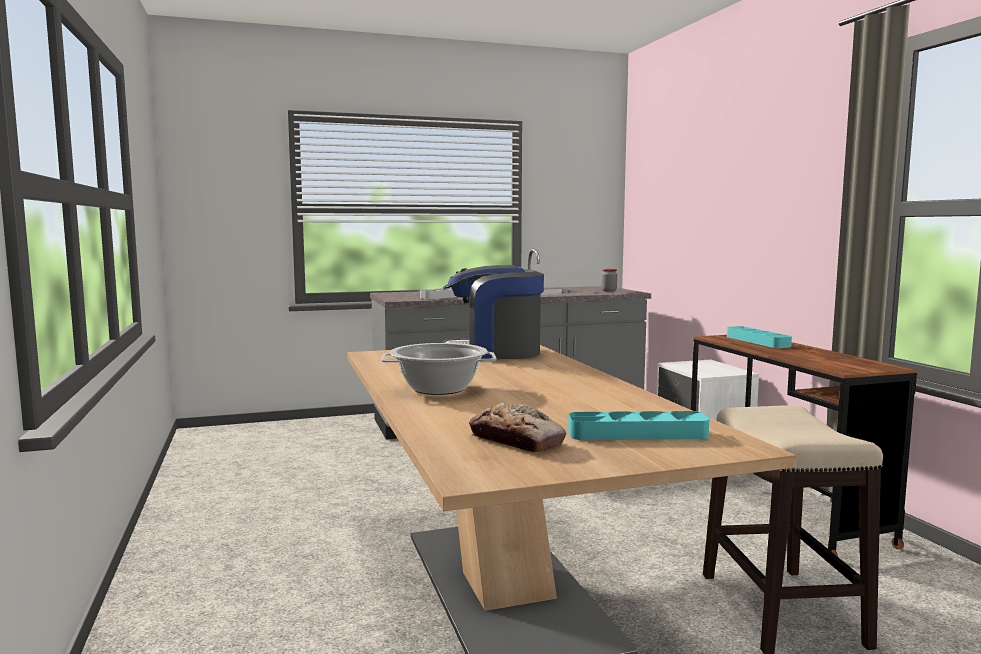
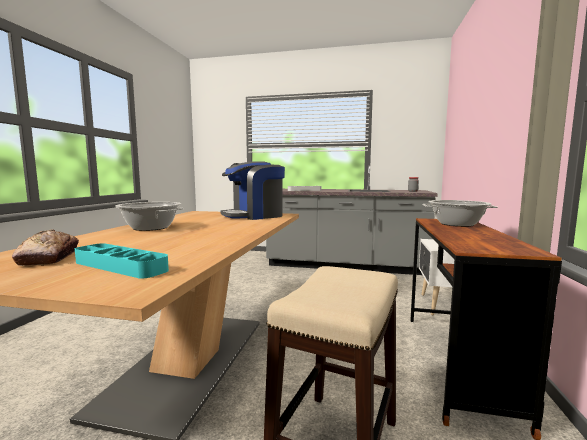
camera: 30 degrees right, 0 degrees up
coffee machine [442,265,544,359] -> coffee machine turned 60 degrees counterclockwise [221,161,285,220]
turquoise tray [727,326,792,348] -> cooking pot [422,200,498,227]

